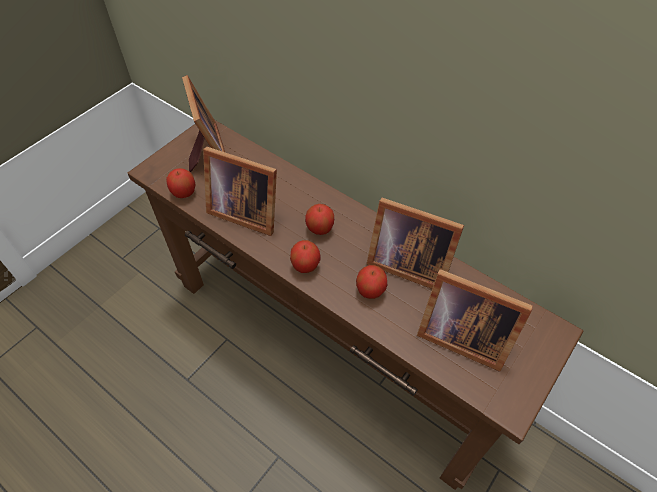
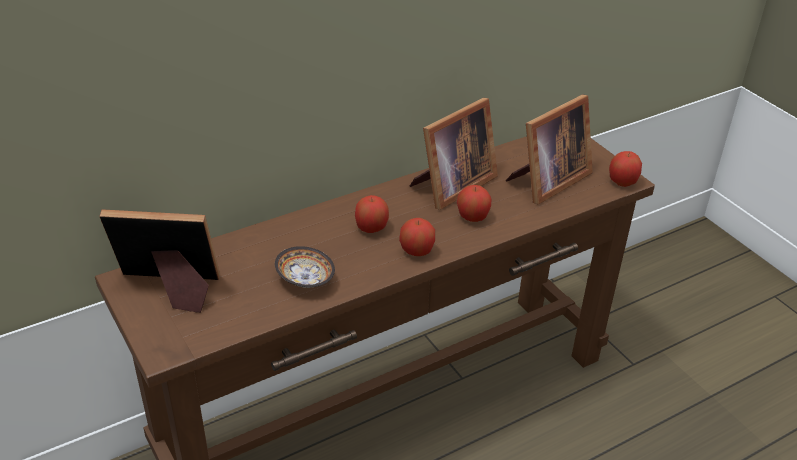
camera: 70 degrees left, 15 degrees down
apple [166,168,196,198] -> apple moved to [609,151,642,187]
picture frame [203,147,277,236] -> bowl [275,246,335,288]

